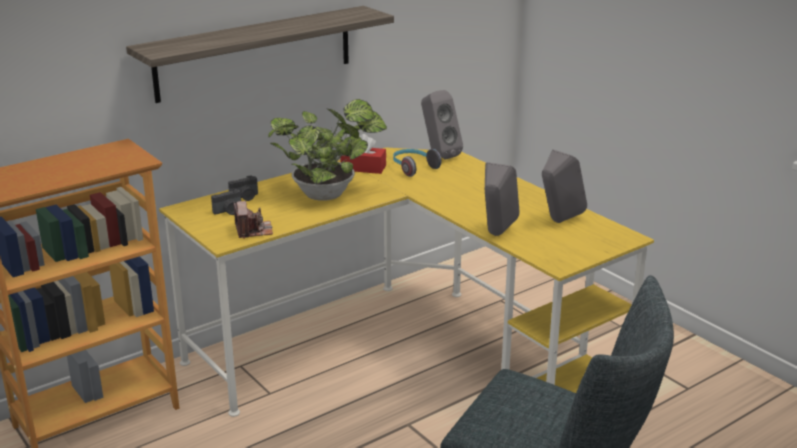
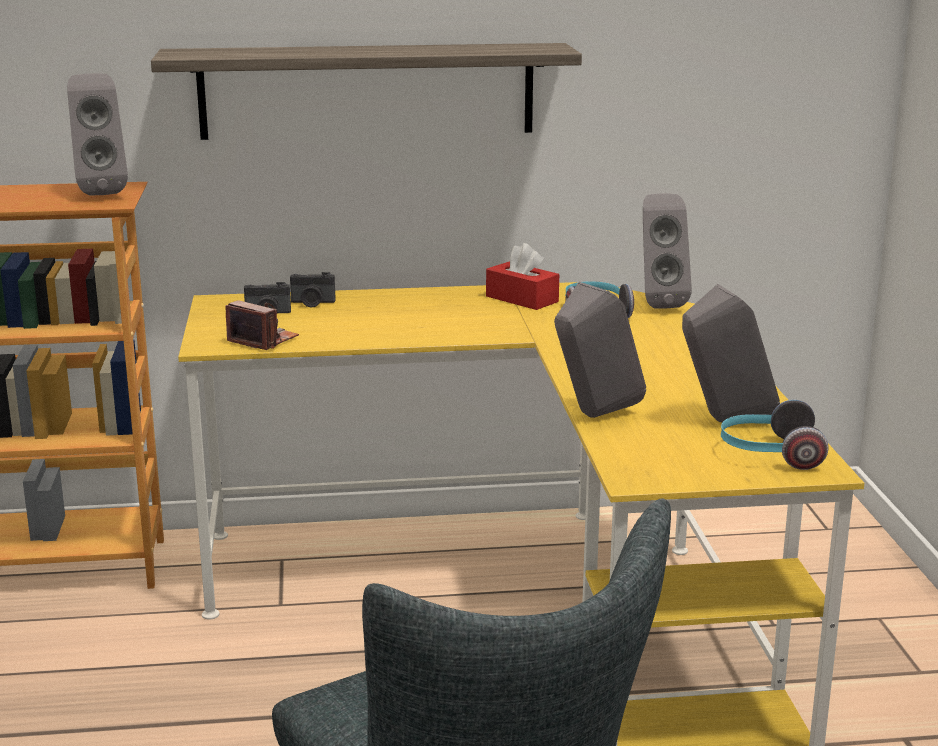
camera: 30 degrees right, 5 degrees down
camera [234,201,273,239] -> camera turned 75 degrees counterclockwise [225,300,299,350]
potted plant [268,99,387,201] -> none
none -> grey speaker [67,73,128,195]
none -> headphones [721,400,829,470]

